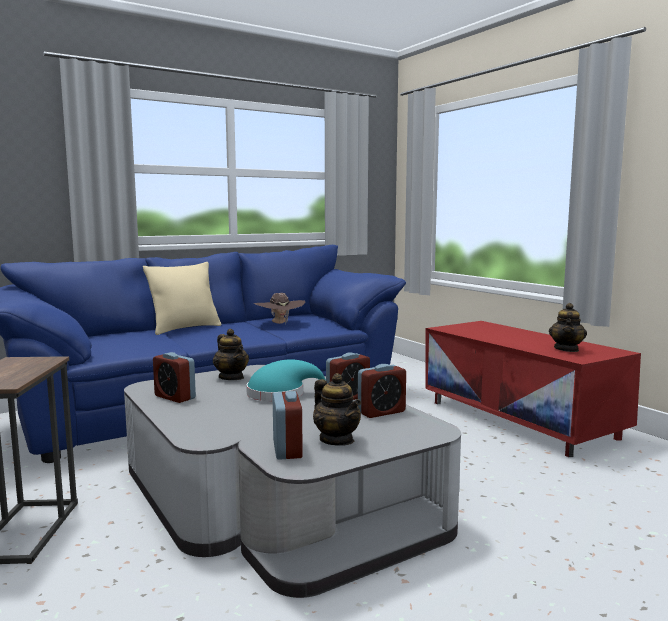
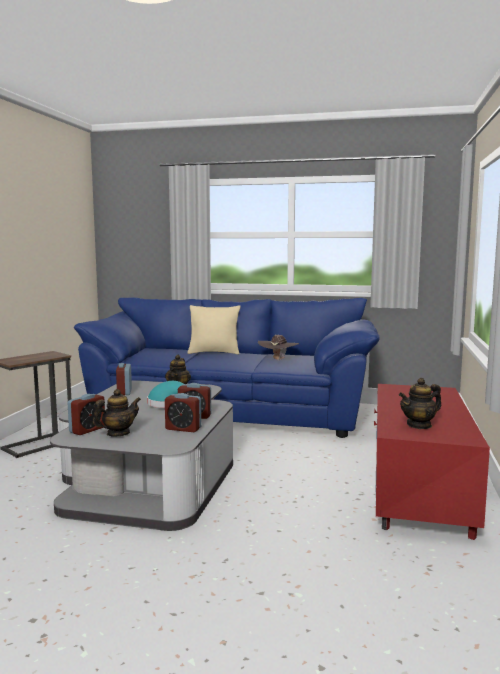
camera: 45 degrees right, 0 degrees up
teapot [313,373,361,446] -> teapot turned 135 degrees counterclockwise [93,389,141,436]

